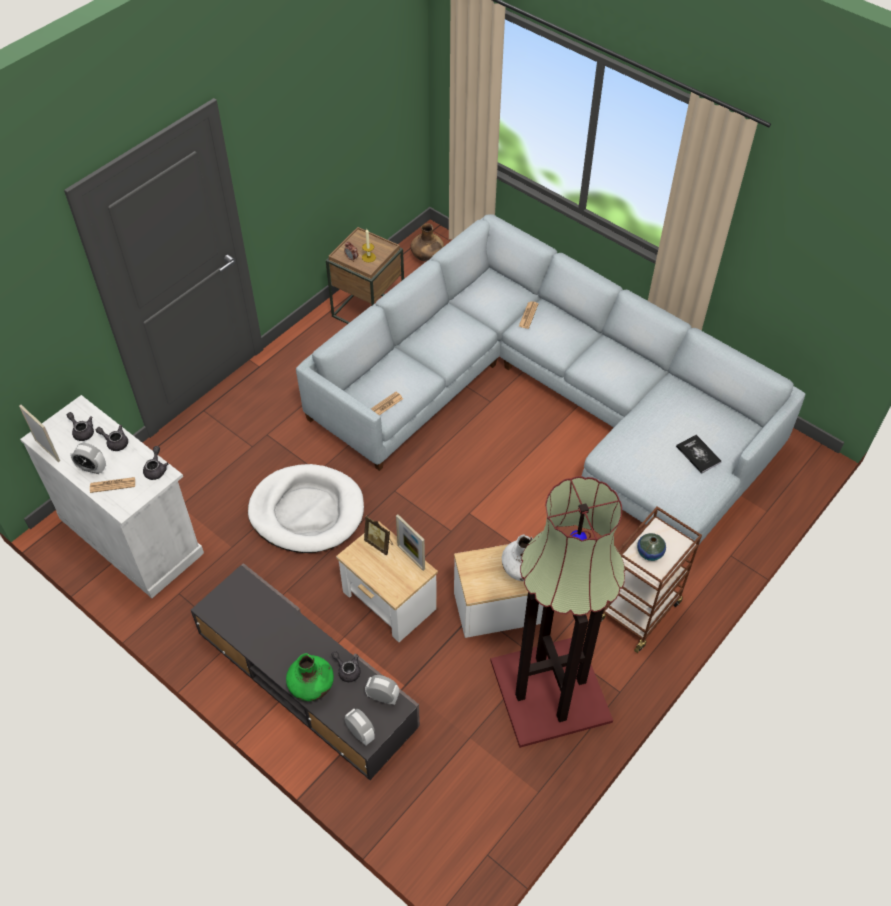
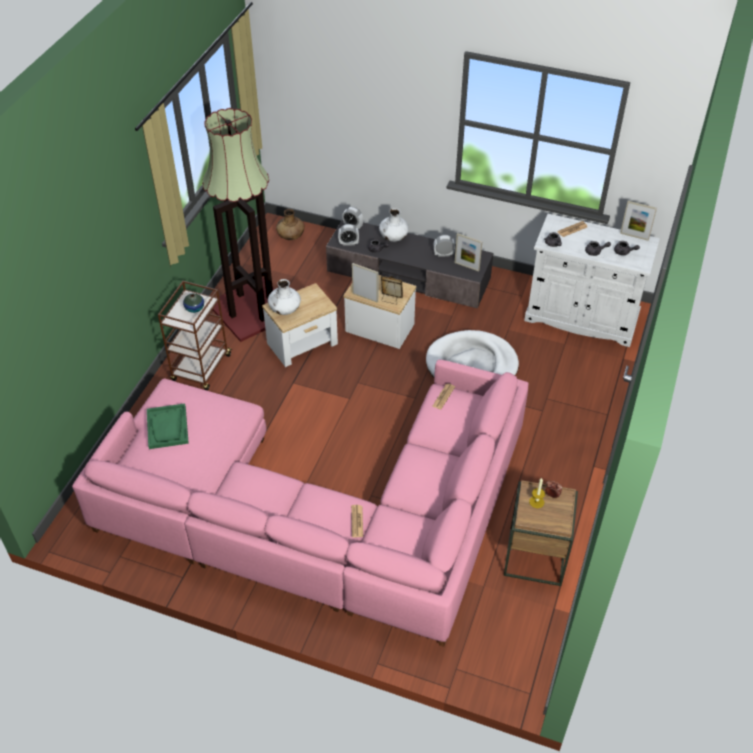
camera: 160 degrees right, 5 degrees down
alarm clock [70,443,106,474] -> alarm clock moved to [434,235,455,257]
green vase [286,653,334,701] -> white vase [379,208,409,242]
grey sofa [296,214,805,544] -> pink sofa [72,360,528,647]
brown vase [411,223,444,262] -> brown vase moved to [276,209,304,240]
book [676,435,722,474] -> green tray [147,403,189,449]
none -> picture frame [455,233,482,272]

